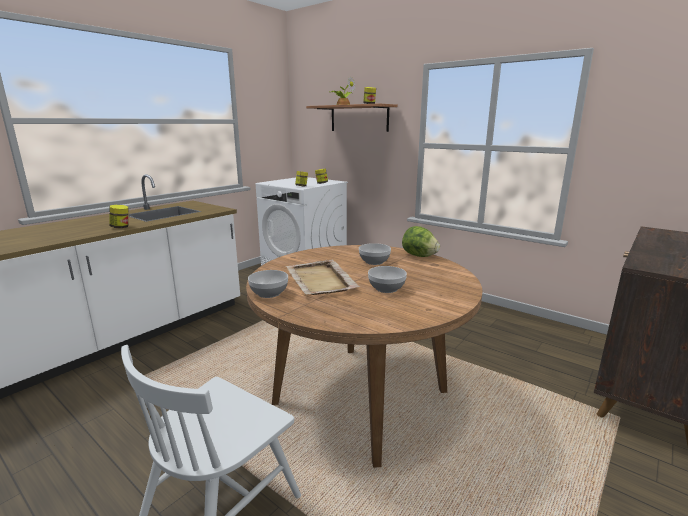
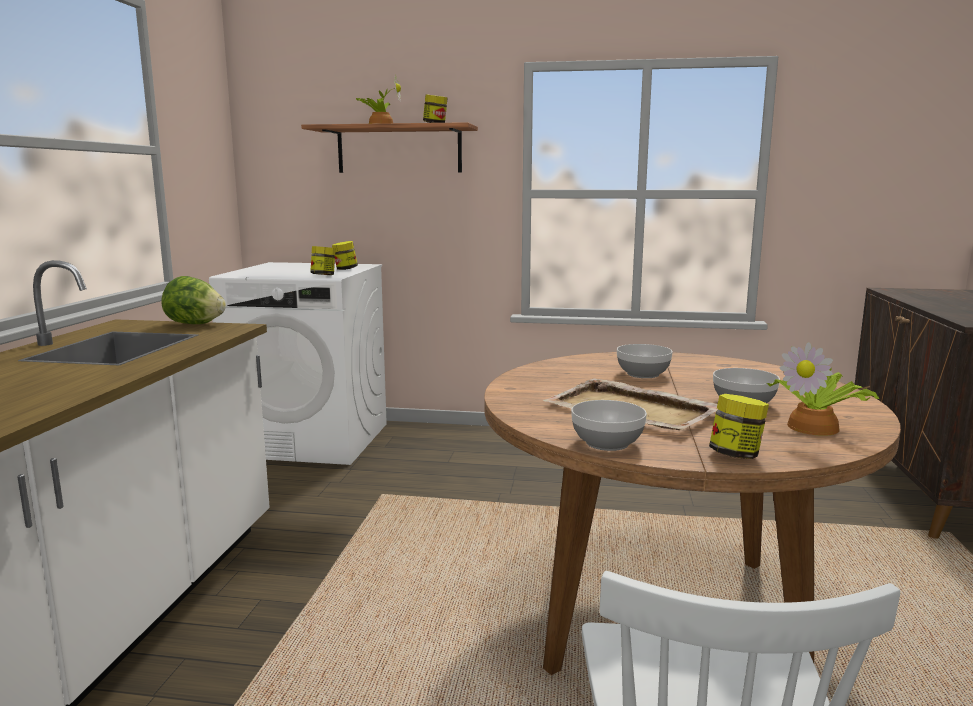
camera: 30 degrees left, 5 degrees down
jar [109,205,129,228] -> jar moved to [709,394,769,459]
lettuce [402,226,440,257] -> lettuce moved to [161,276,226,324]
none -> potted plant [767,342,879,436]

